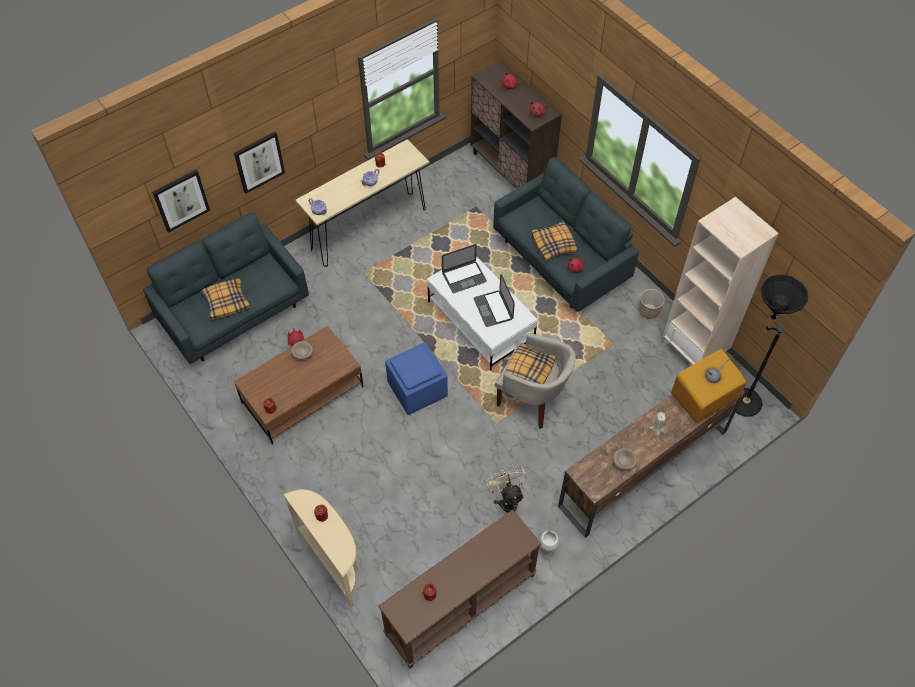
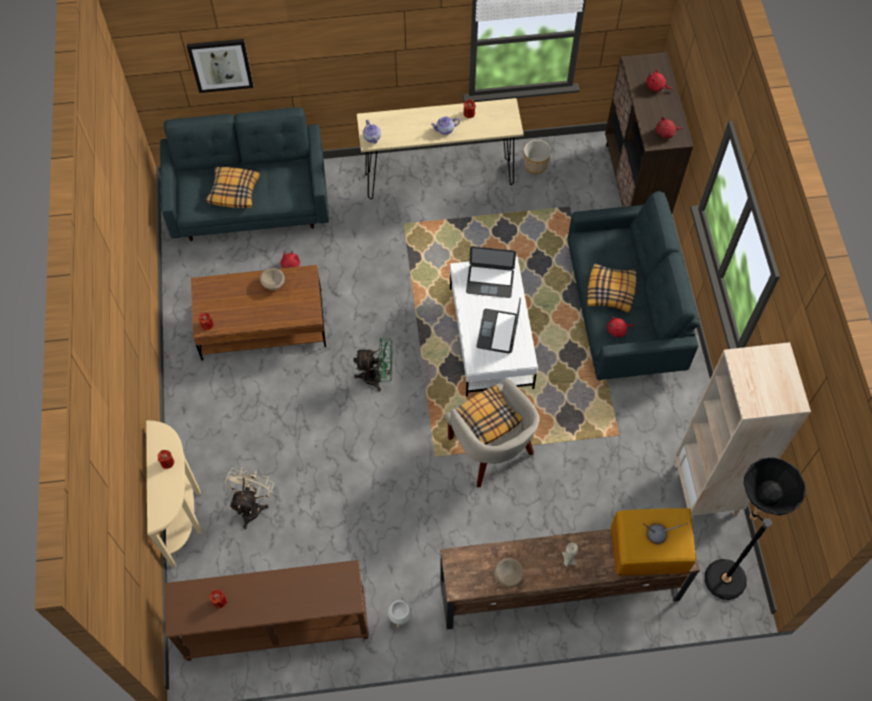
camera: 30 degrees right, 5 degrees up
picture [234,132,285,194] -> none
blue ottoman [385,343,448,415] -> green fan [353,338,393,391]
beige fan [486,465,527,513] -> beige fan moved to [225,468,274,529]
planter [639,289,665,319] -> planter moved to [524,140,551,174]

